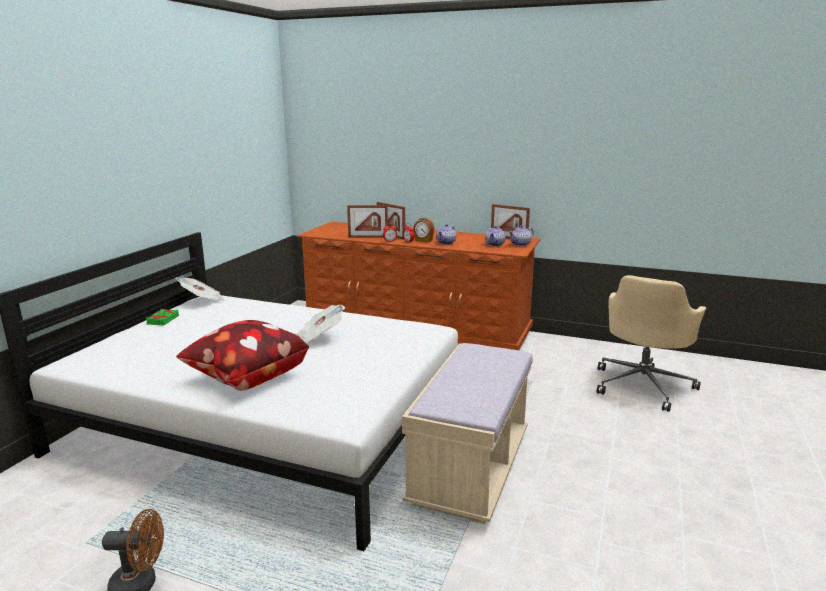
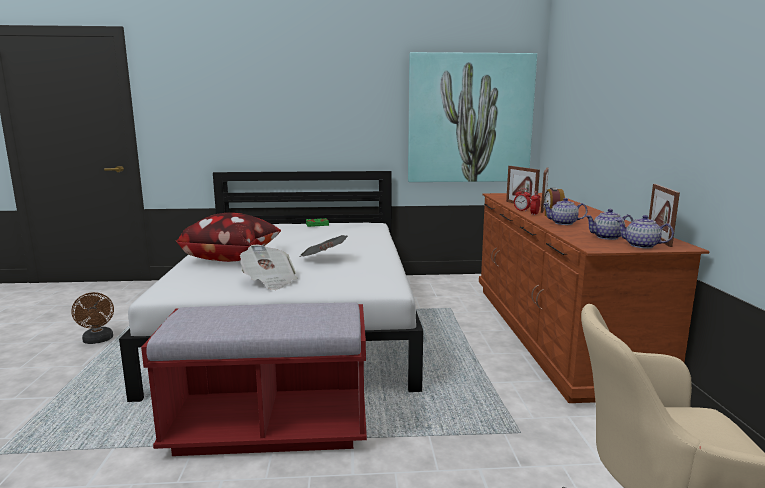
camera: 65 degrees right, 5 degrees down
newspaper [175,278,225,301] -> newspaper moved to [240,245,298,290]
beige bench [402,343,533,524] -> red bench [141,302,367,456]
none -> picture [408,52,537,182]

